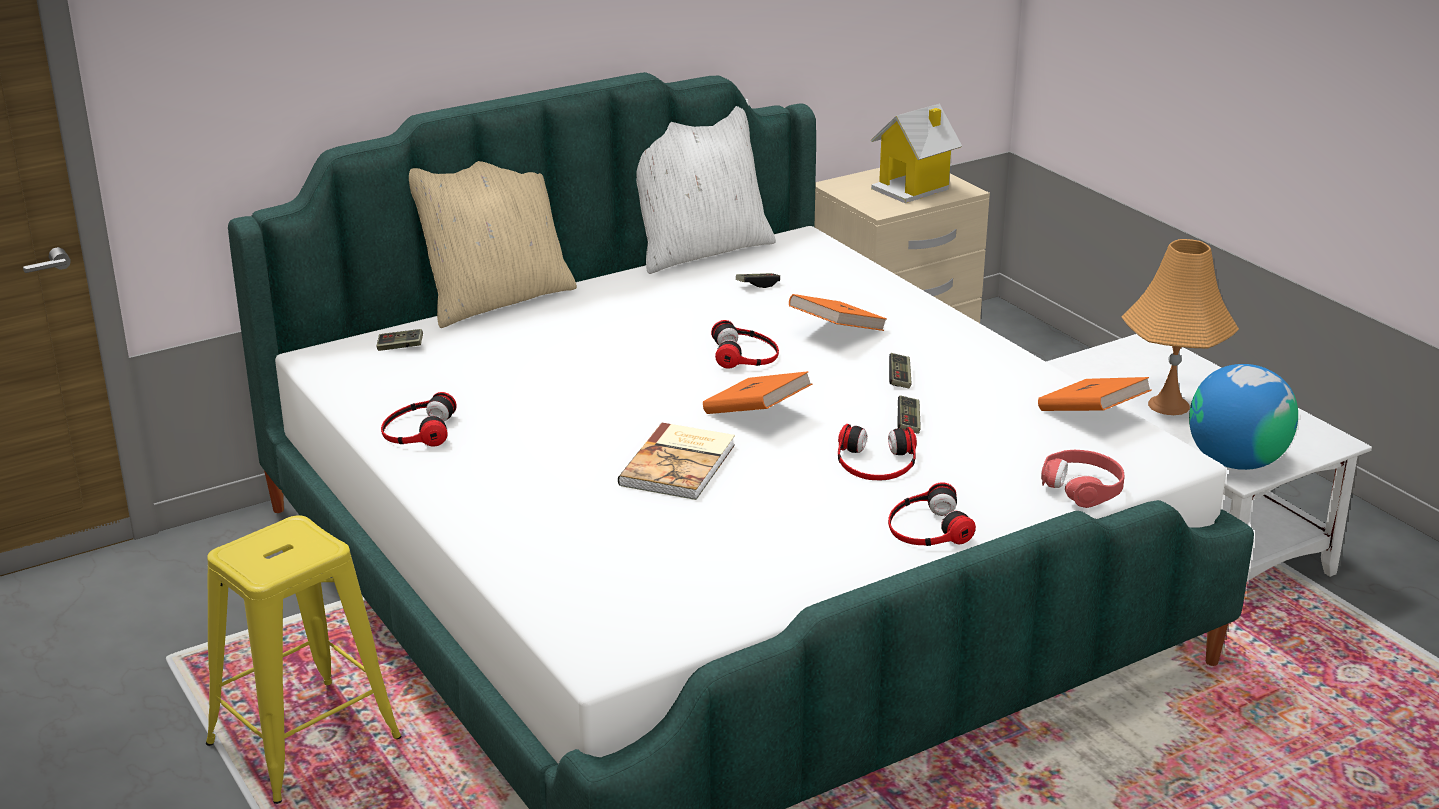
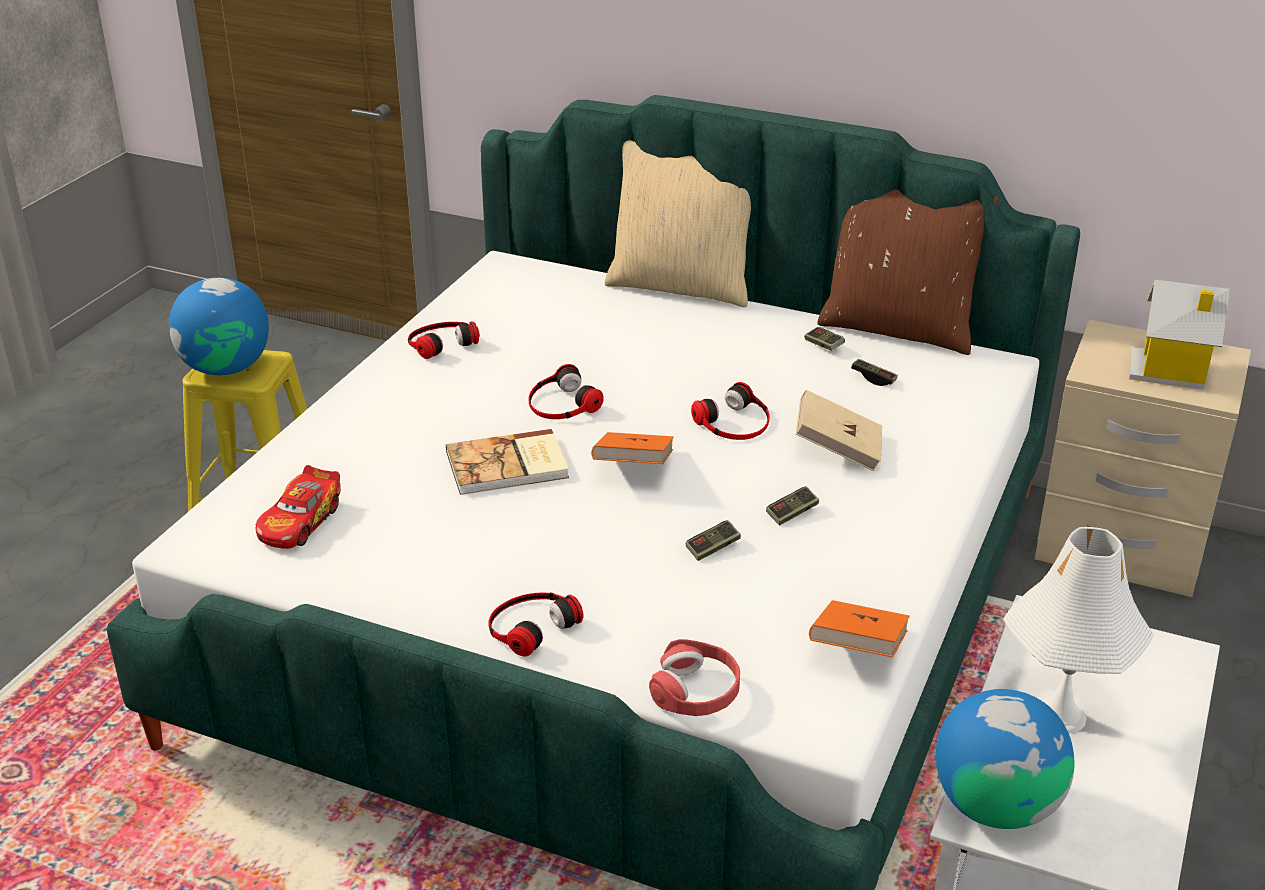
camera: 55 degrees right, 5 degrees up
game controller [377,329,423,351] -> game controller moved to [804,327,845,351]
white pillow [636,99,776,274] -> brown pillow [817,190,999,355]
orange book [789,294,887,331] -> beige book [796,390,882,471]
headphones [838,424,917,481] -> headphones moved to [528,364,604,419]
orange table lamp [1122,239,1239,415] -> white table lamp [1003,527,1154,734]
none -> globe [169,278,269,375]
none -> toy car [256,465,341,549]

